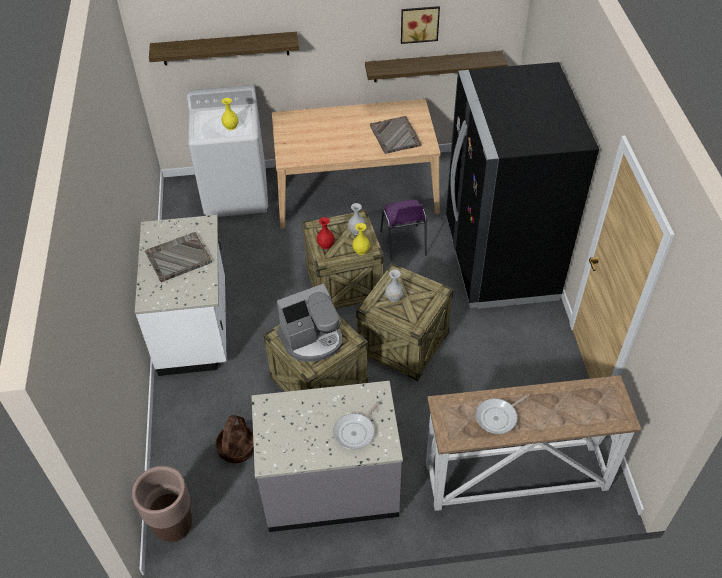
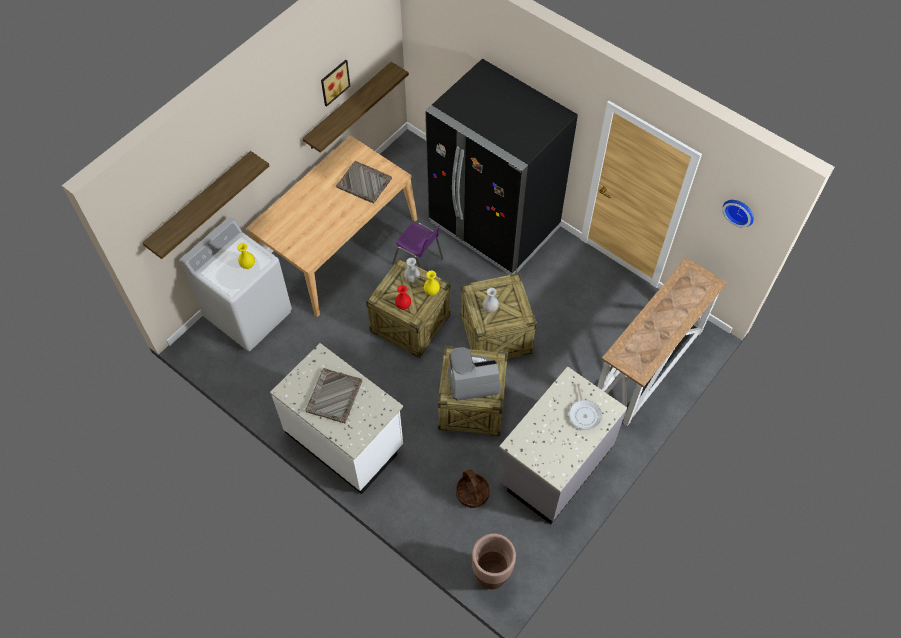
camera: 45 degrees left, 10 degrees up
coffee machine [277,283,342,362] -> coffee machine turned 120 degrees counterclockwise [448,347,501,401]
frying pan [476,394,530,434] -> none
none -> wall clock [723,200,754,228]

